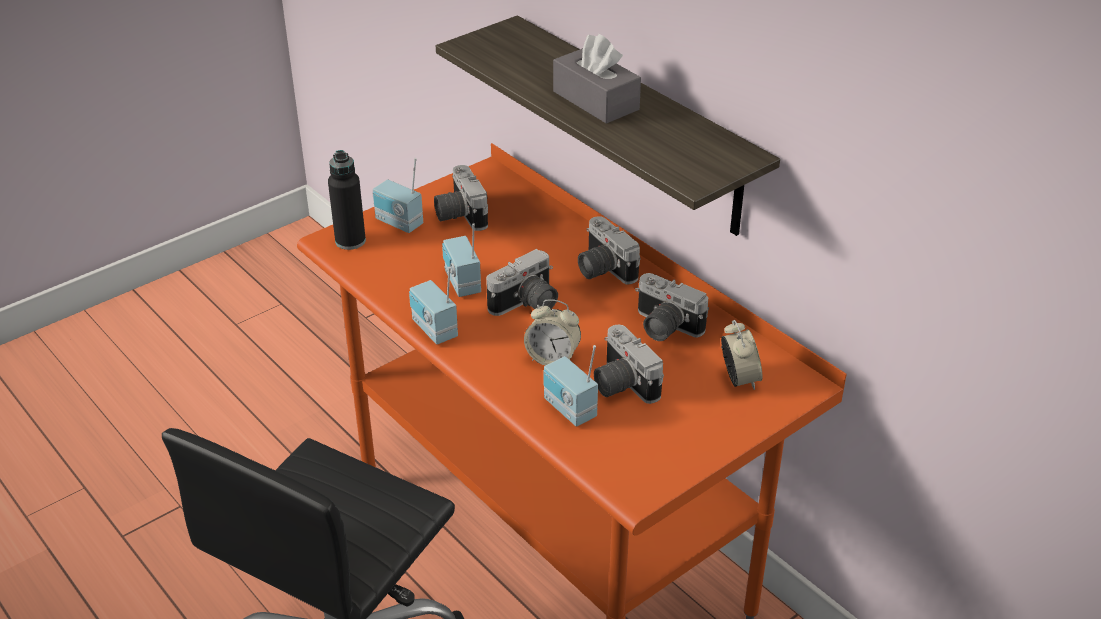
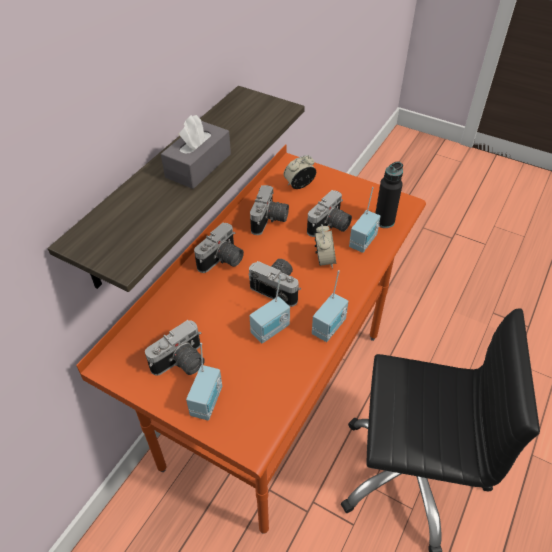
camera: 110 degrees left, 10 degrees up
black bottle [328,150,366,250] -> black bottle moved to [375,162,403,228]

